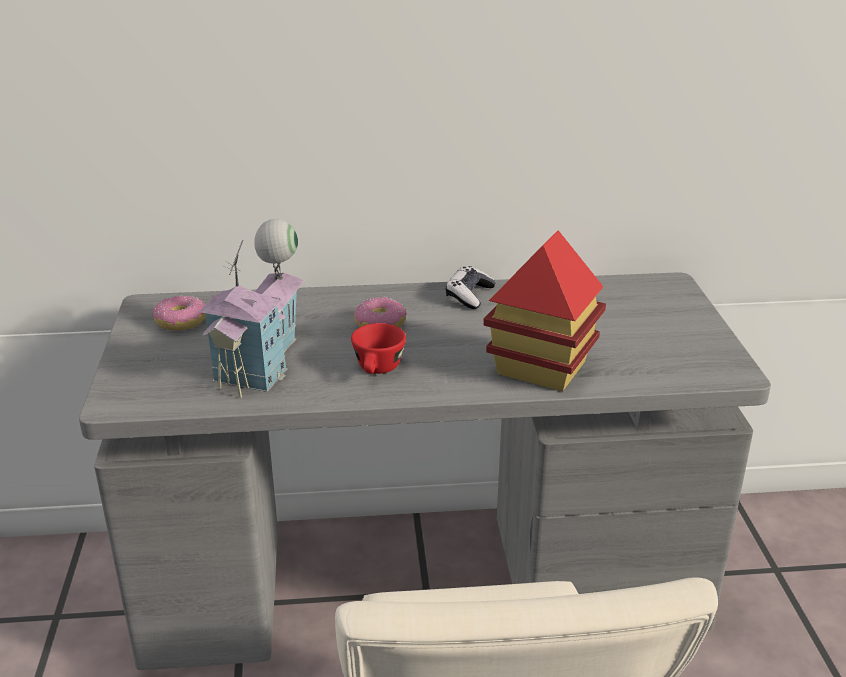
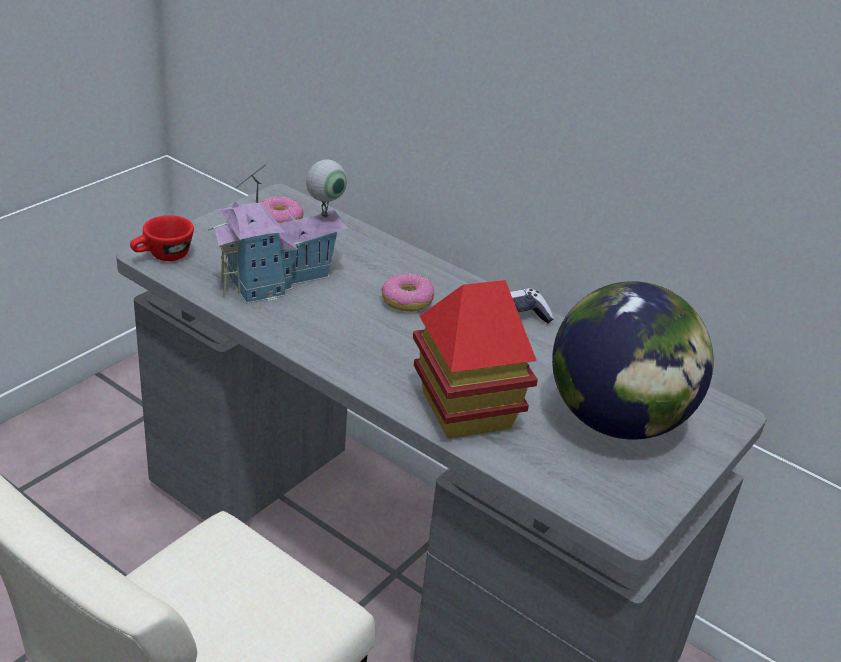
camera: 40 degrees right, 5 degrees up
red cup [351,323,406,374] -> red cup moved to [130,215,194,261]
none -> globe [552,281,714,440]

